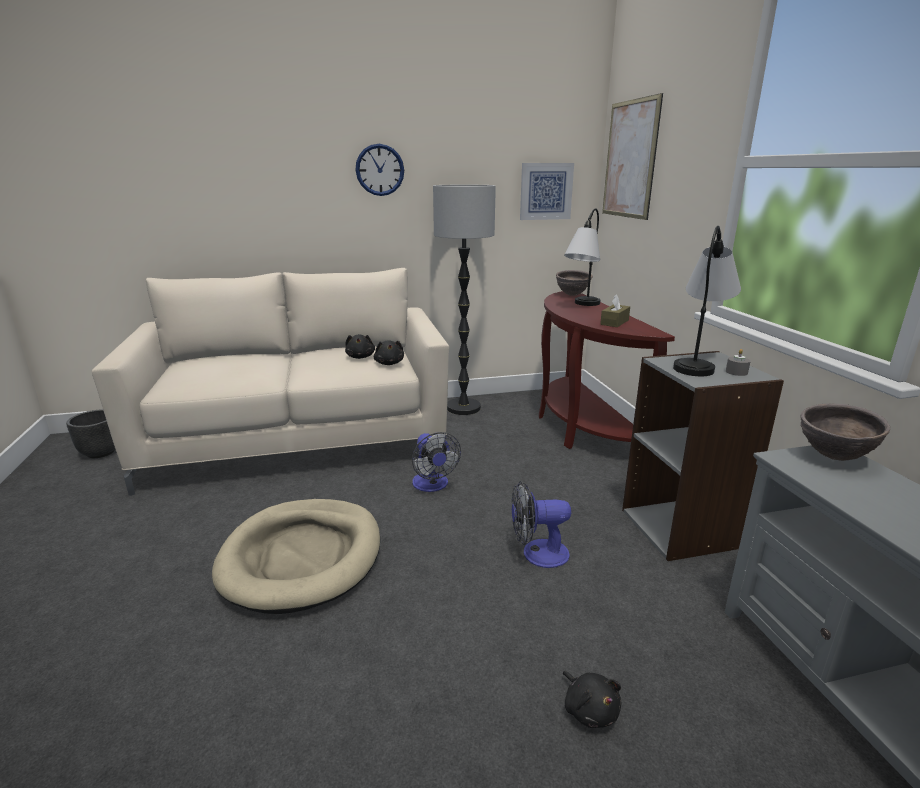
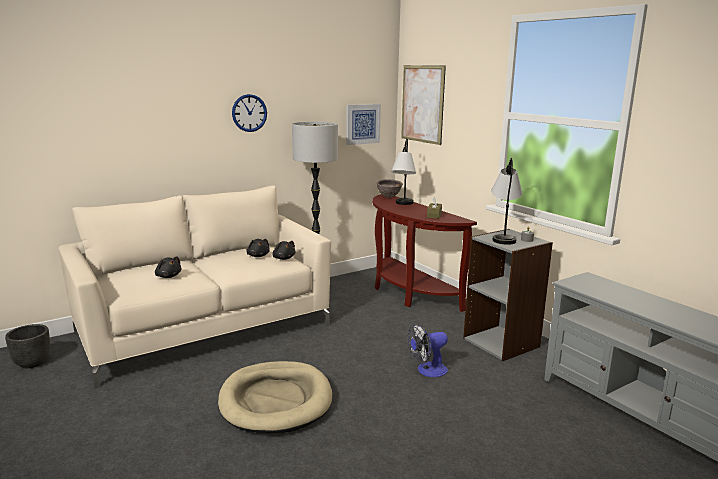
camera: 20 degrees left, 5 degrees down
fan [412,432,461,492] -> none
black plush toy [563,671,621,728] -> black plush toy moved to [155,256,181,278]
brown bowl [800,404,890,461] -> none

